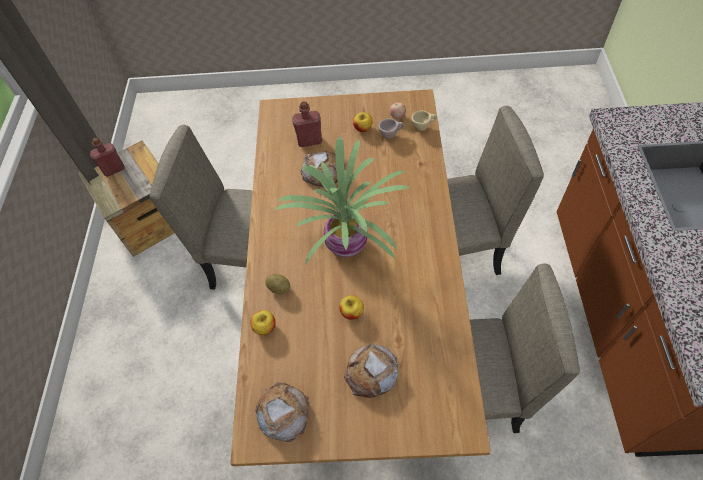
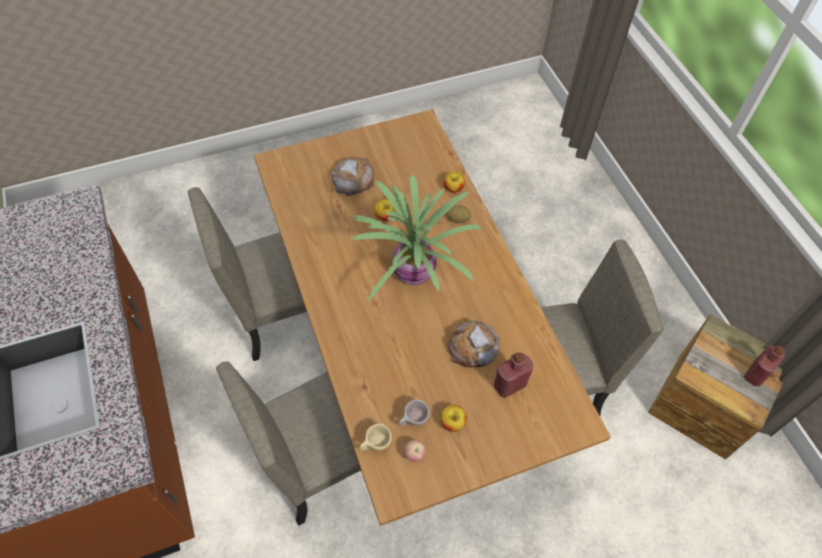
camera: 155 degrees right, 0 degrees up
bread [255,383,309,442] -> none

